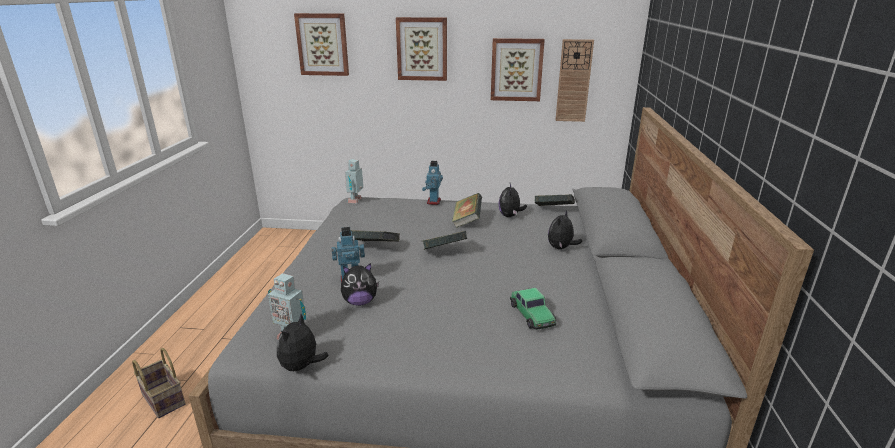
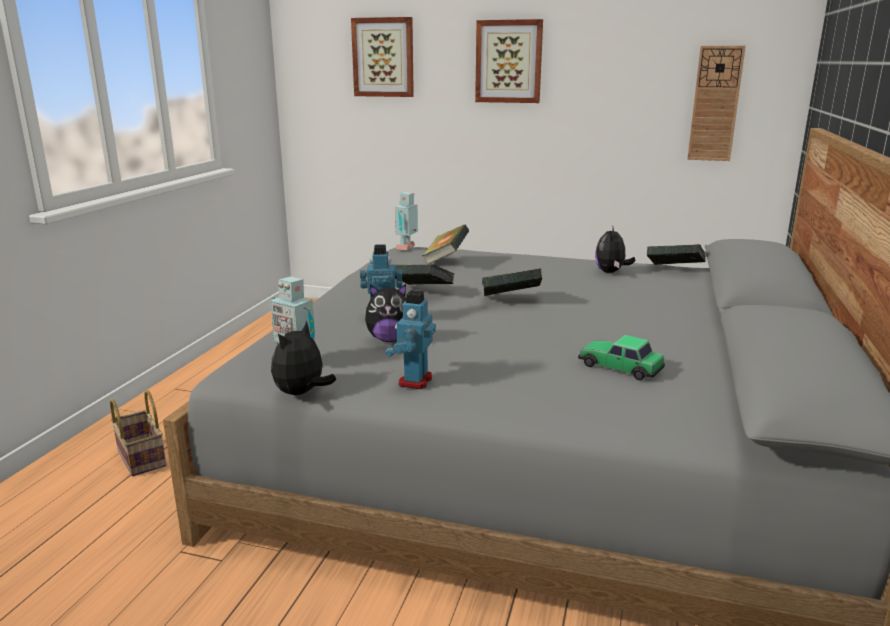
camera: 10 degrees right, 5 degrees down
toy robot [422,161,443,205] -> toy robot moved to [385,290,436,389]
book [452,193,482,228] -> book moved to [422,225,469,264]
picture [491,38,545,101] -> none
toy car [510,288,557,330] -> toy car turned 135 degrees clockwise [578,335,665,380]
plush toy [548,210,582,249] -> none

